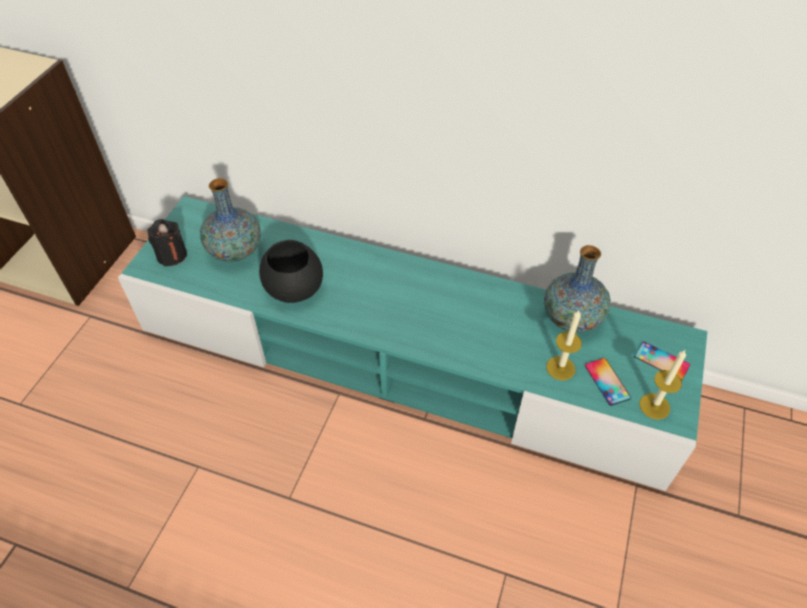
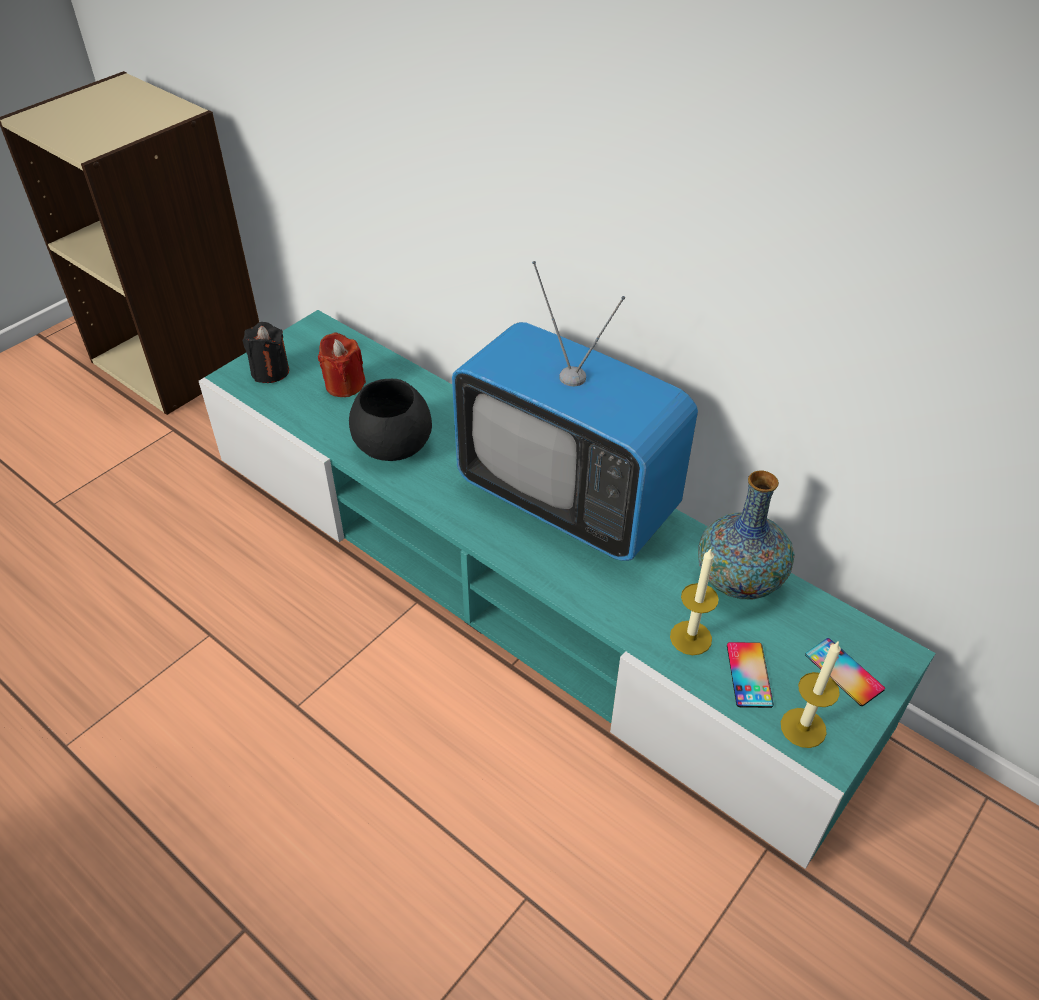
camera: 20 degrees right, 5 degrees down
vase [200,178,261,262] -> red candle [318,332,366,397]
none -> television [452,261,698,561]

